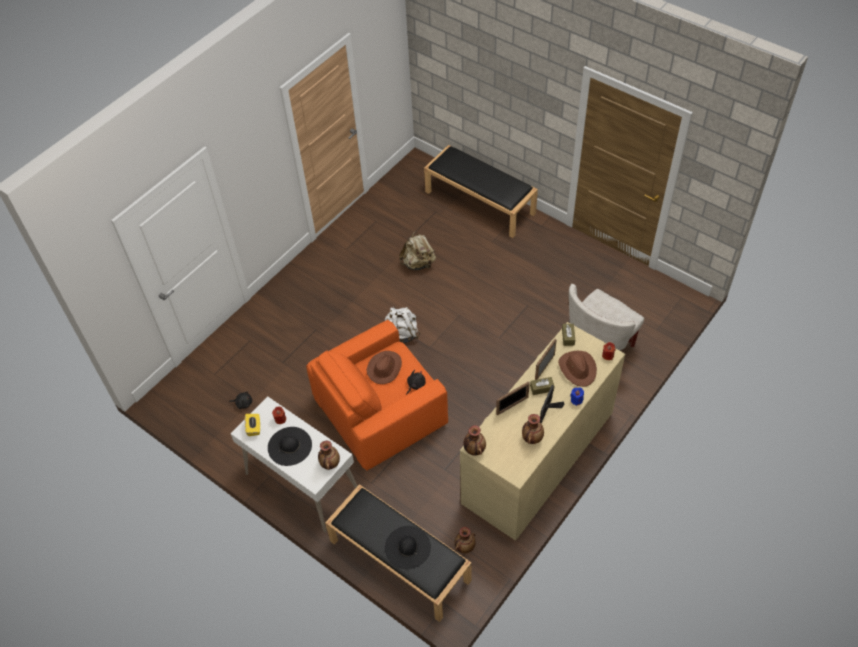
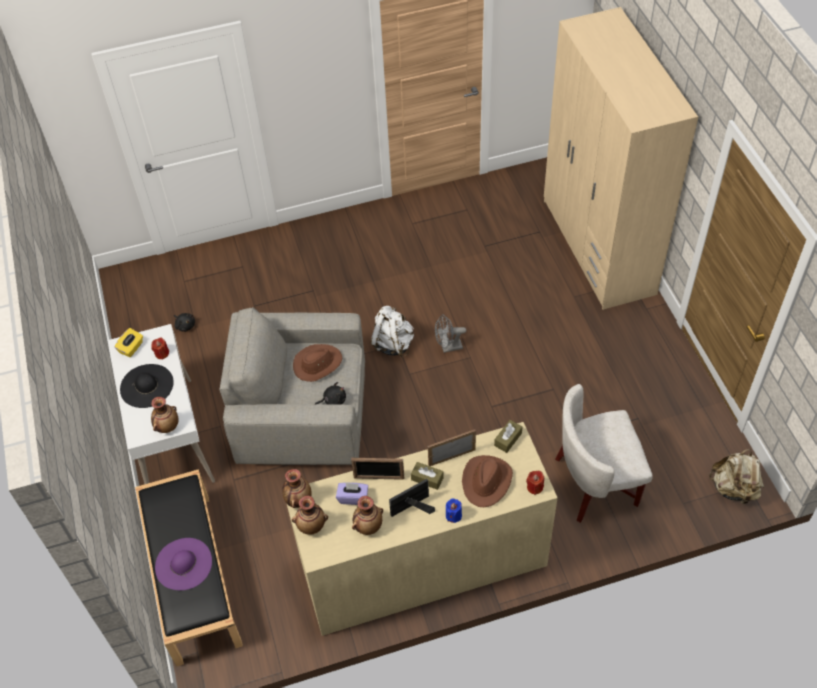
camera: 35 degrees right, 0 degrees up
orange armchair [306,320,448,471] -> grey armchair [219,307,365,465]
black hat [385,526,431,569] -> purple hat [155,538,212,590]
beige backpack [399,231,436,270] -> beige backpack moved to [709,449,764,505]
black bench [424,145,538,238] -> beige wardrobe [544,7,699,310]
vase [455,527,476,553] -> vase moved to [292,496,328,535]
none -> purple tissue box [336,482,368,505]
none -> grey fan [435,315,466,353]

